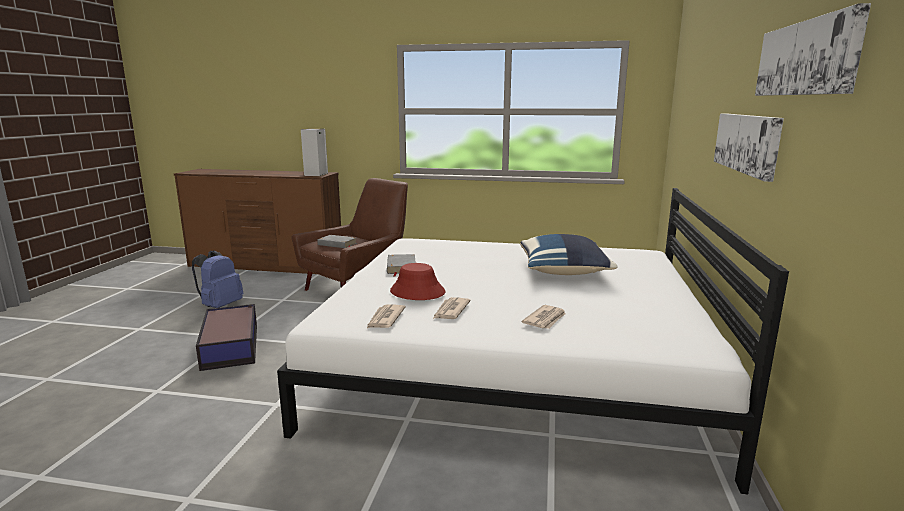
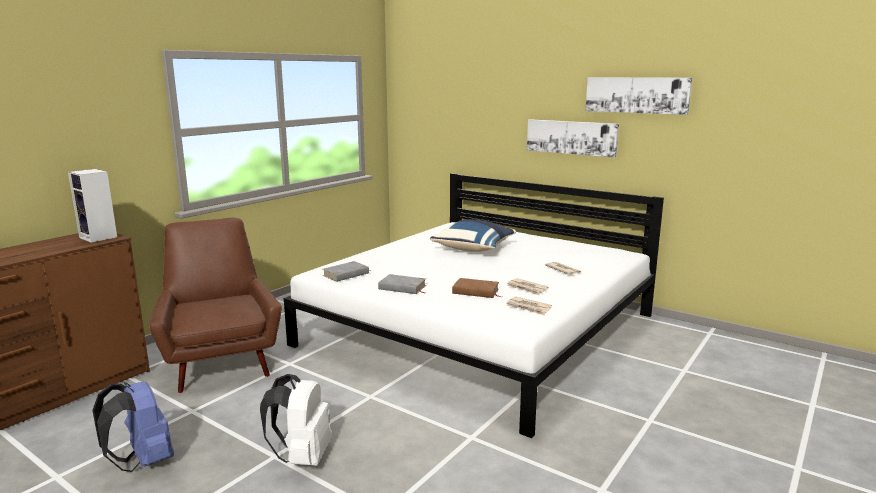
camera: 65 degrees left, 0 degrees up
storage box [196,304,257,371] -> white backpack [260,374,332,466]
grey book [317,235,357,248] -> grey book moved to [323,261,369,282]
red hat [390,263,445,300] -> brown book [452,278,502,298]

